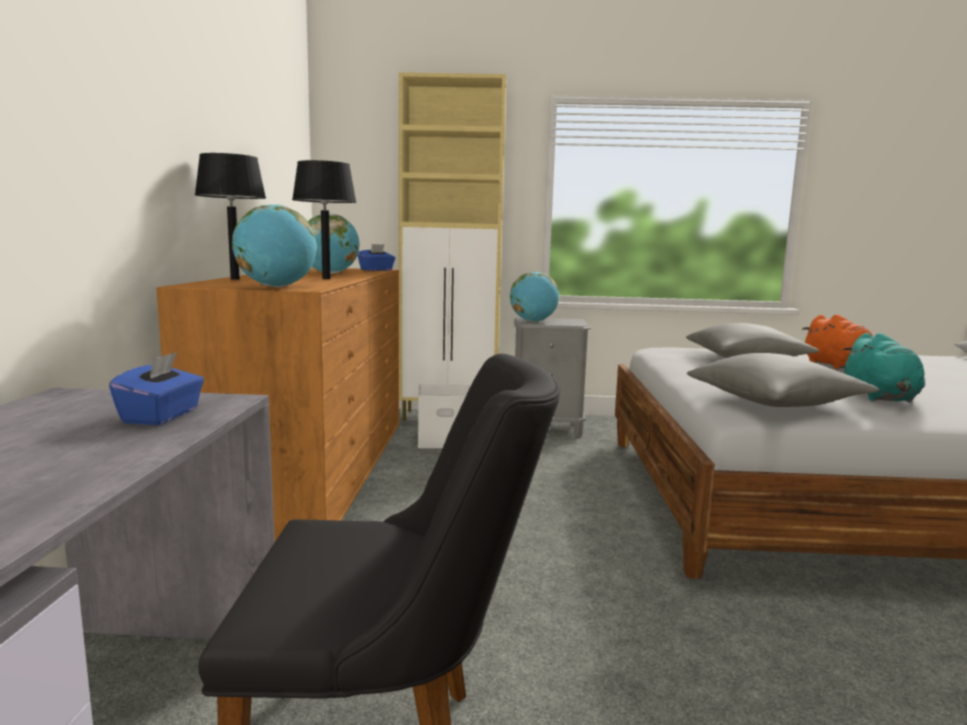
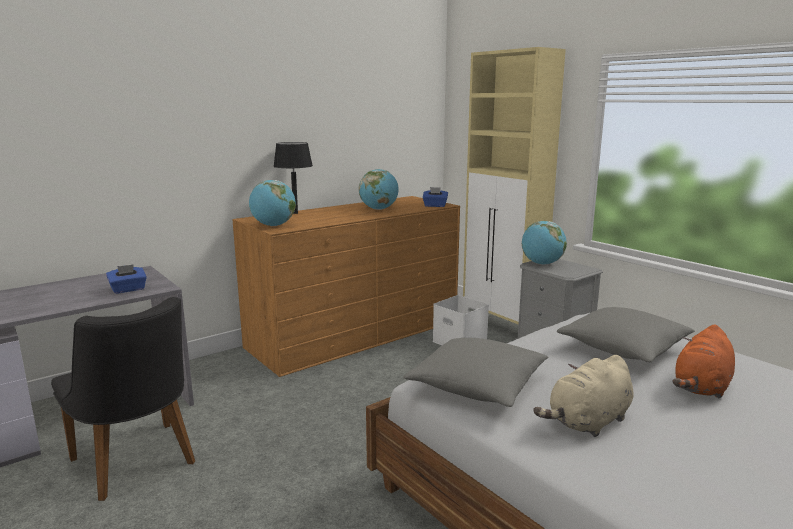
camera: 50 degrees right, 5 degrees up
black table lamp [292,160,356,279] -> none
turquoise plush toy [843,333,925,403] -> beige plush toy [533,355,633,437]

